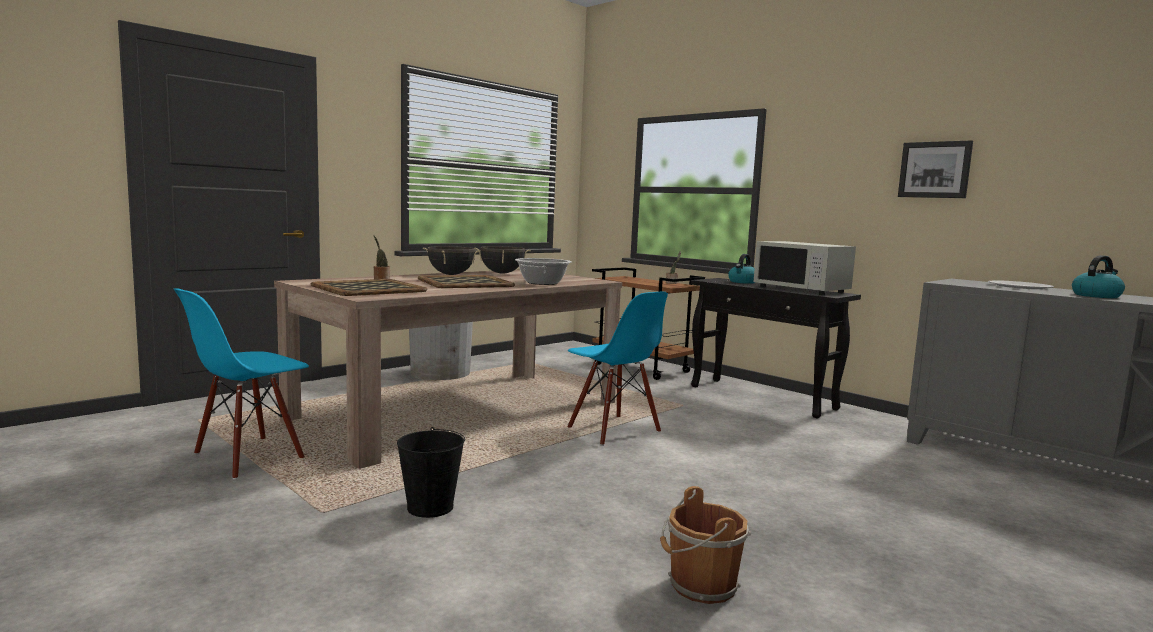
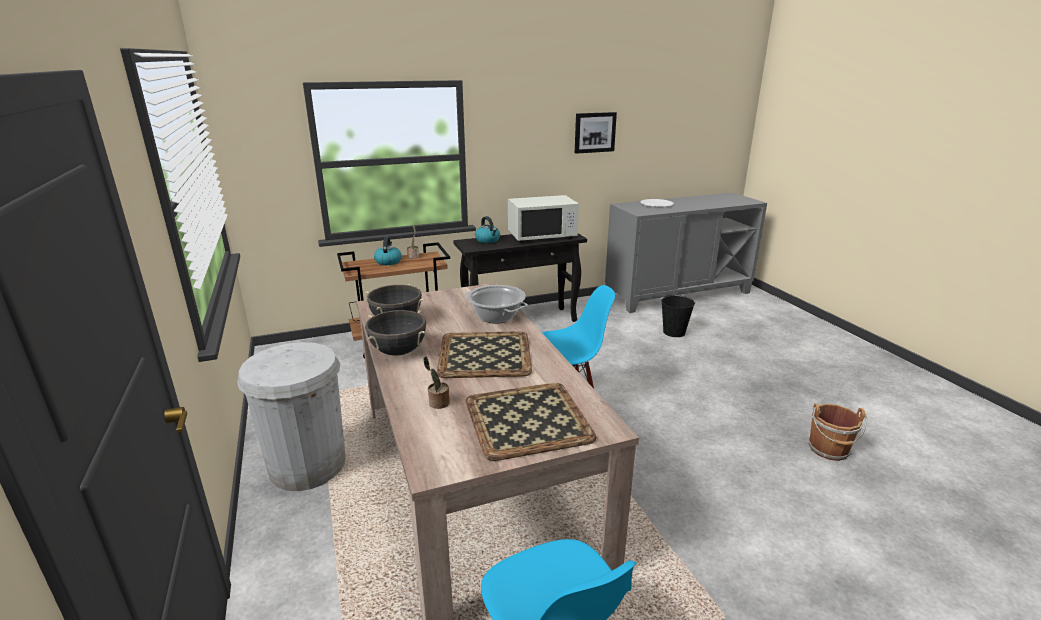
camera: 65 degrees left, 15 degrees up
black bucket [397,427,465,518] -> black bucket moved to [661,295,695,337]
kettle [1072,255,1125,298] -> kettle moved to [374,237,401,265]

